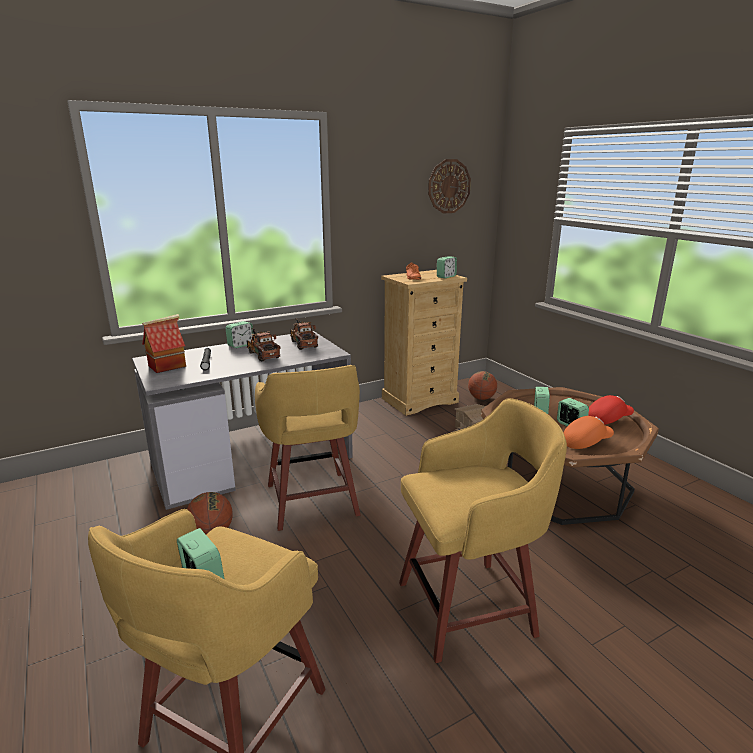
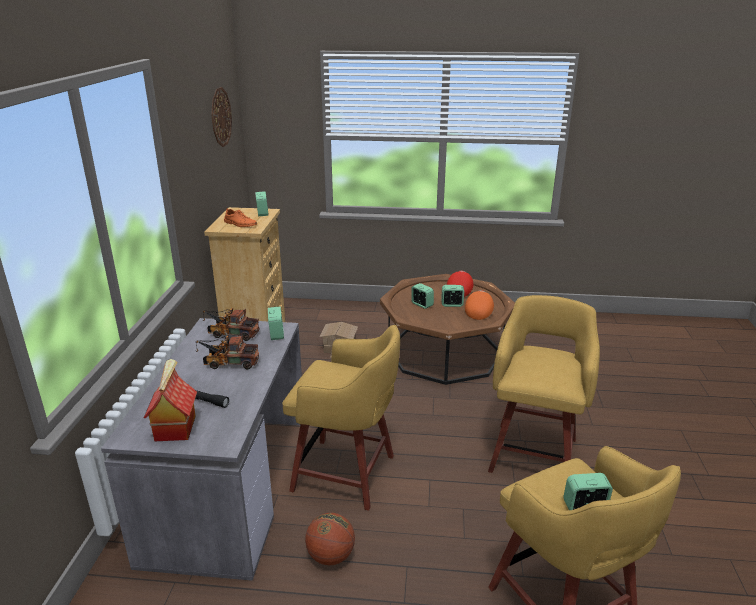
camera: 55 degrees left, 5 degrees up
alarm clock [226,321,254,348] -> alarm clock moved to [268,307,284,340]
basketball [468,371,497,400] -> none

